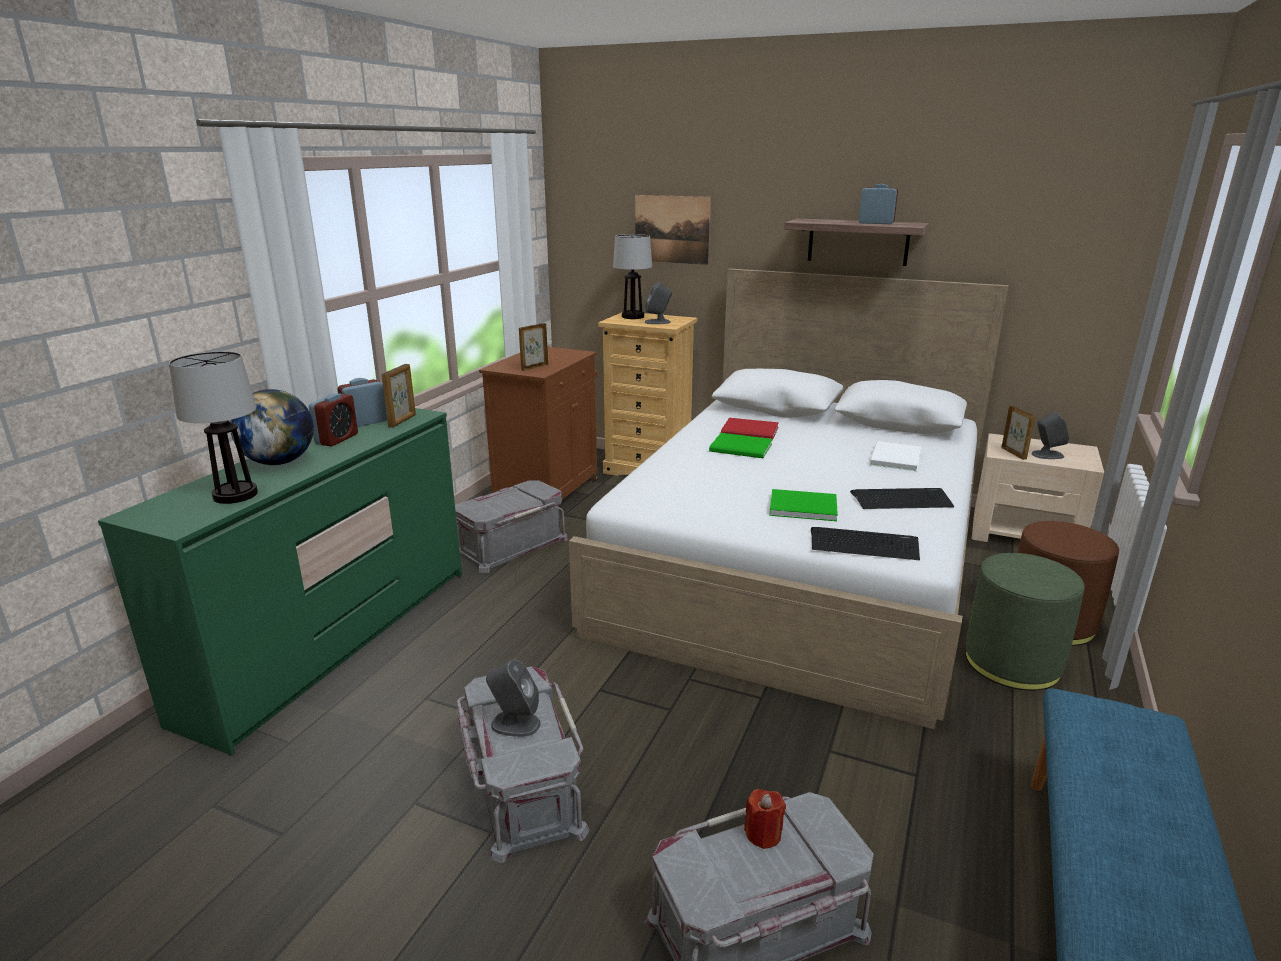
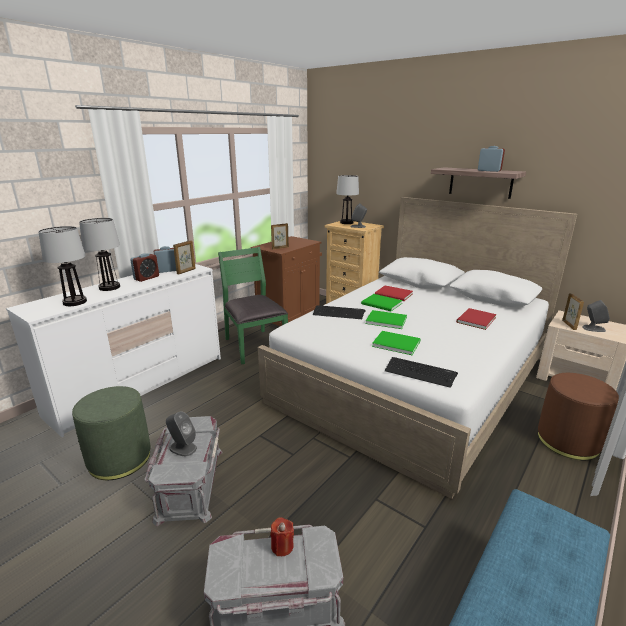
camera: 15 degrees right, 0 degrees up
green dresser [98,408,462,756] -> white dresser [6,264,221,437]
globe [230,389,314,465] -> table lamp [79,218,120,291]
grey storage box [455,480,568,573] -> green chair [218,247,288,364]
picture [635,195,711,265] -> none
keyboard [850,488,954,509] -> keyboard moved to [313,305,366,319]
white book [869,441,921,472] -> red book [456,308,497,330]
green ottoman [965,553,1085,691] -> green ottoman moved to [72,386,151,480]
none -> green book [365,310,407,329]

